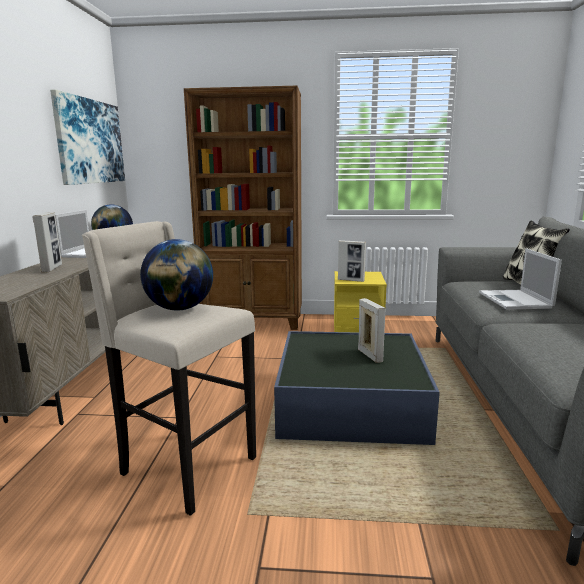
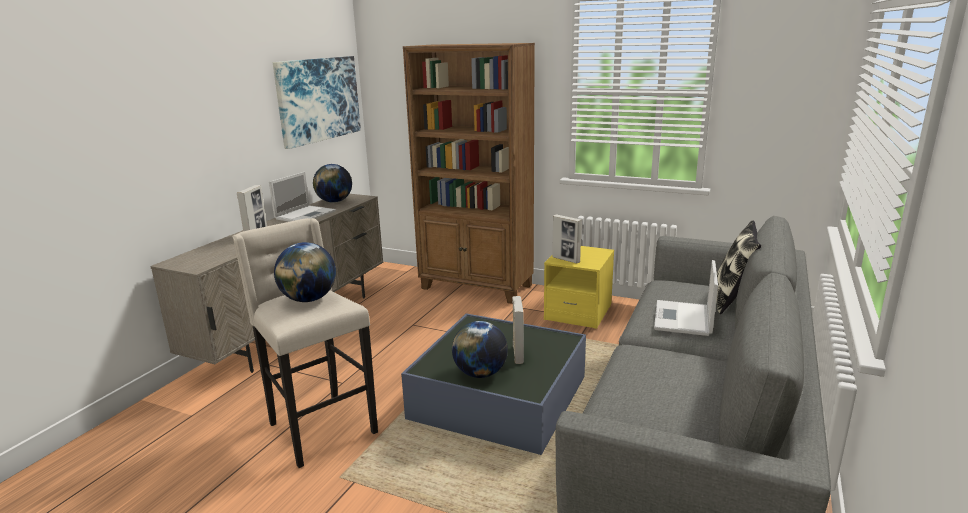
camera: 20 degrees right, 5 degrees up
none -> globe [452,321,508,378]

